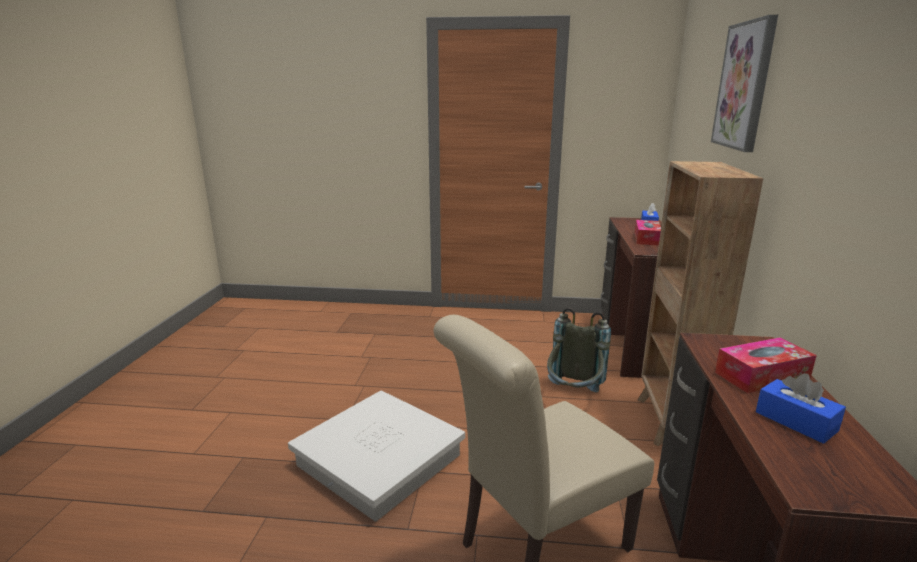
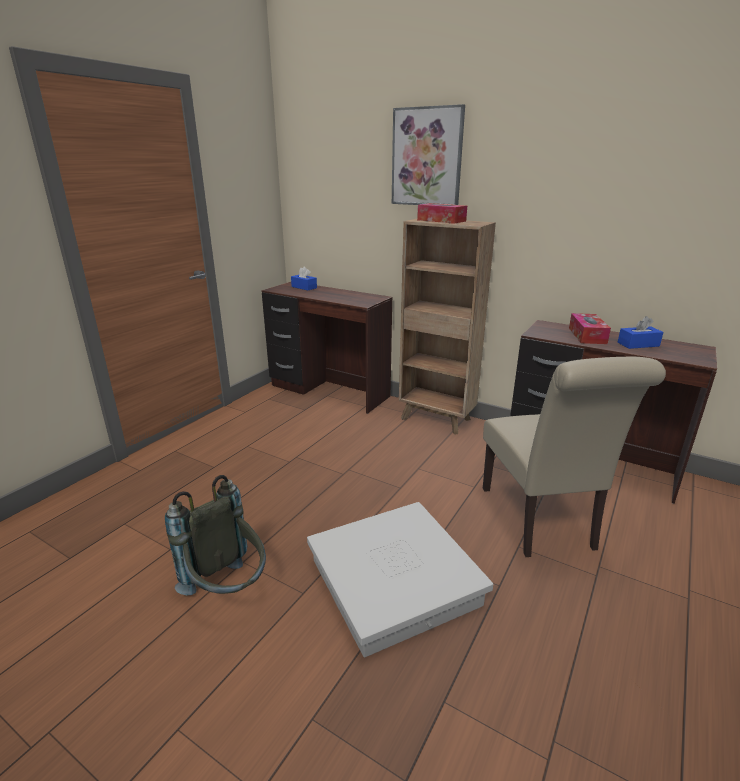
camera: 65 degrees left, 5 degrees up
grey backpack [547,308,611,392] -> grey backpack moved to [165,475,266,595]
tissue box [635,220,661,245] -> tissue box moved to [417,203,467,224]

